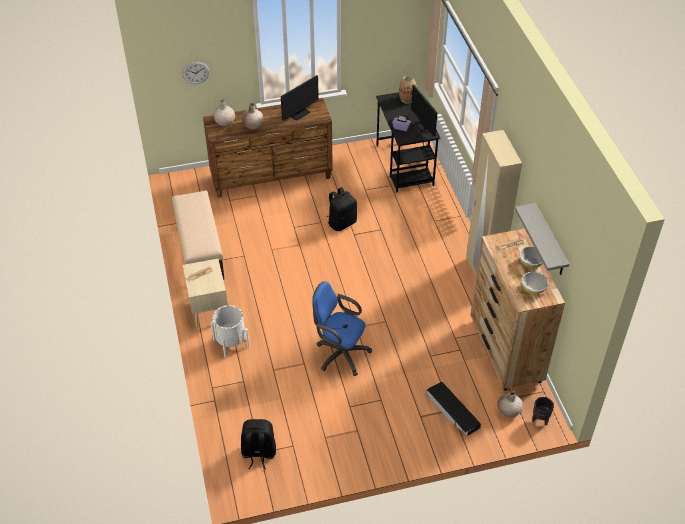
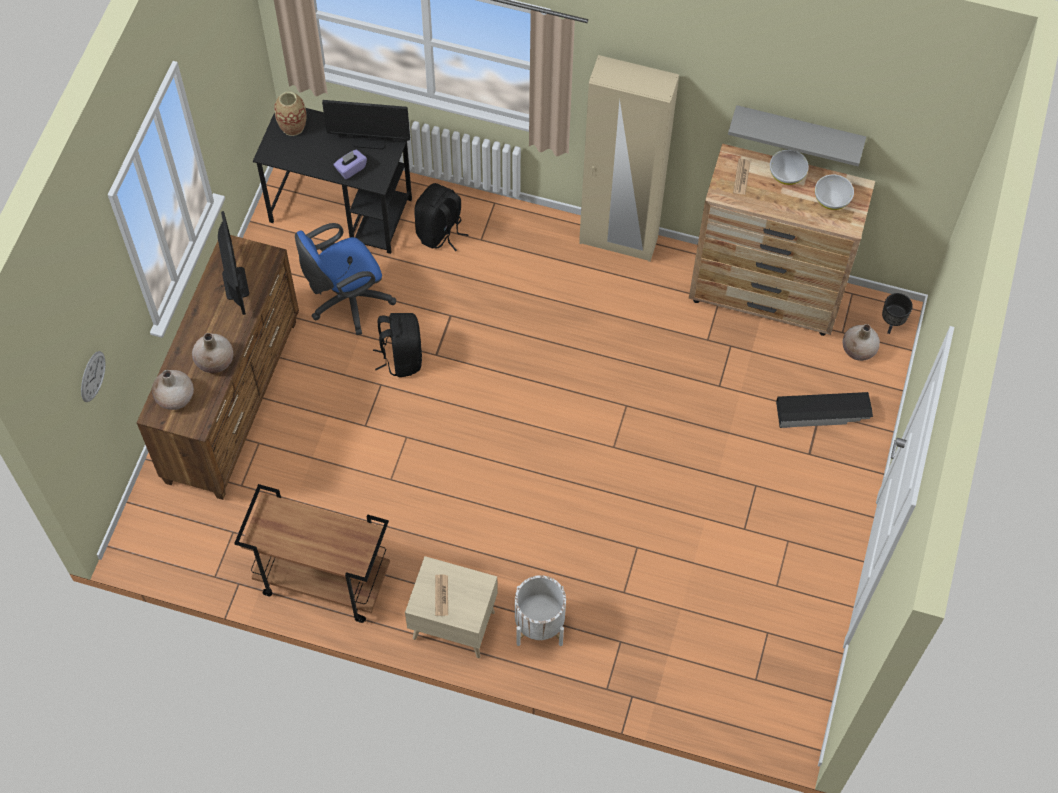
camera: 60 degrees left, 15 degrees up
beige bench [172,191,224,279] -> brown cart [234,484,390,623]
black backpack [241,419,276,469] -> black backpack moved to [414,183,469,251]
blue office chair [312,281,372,376] -> blue office chair moved to [295,223,396,335]

